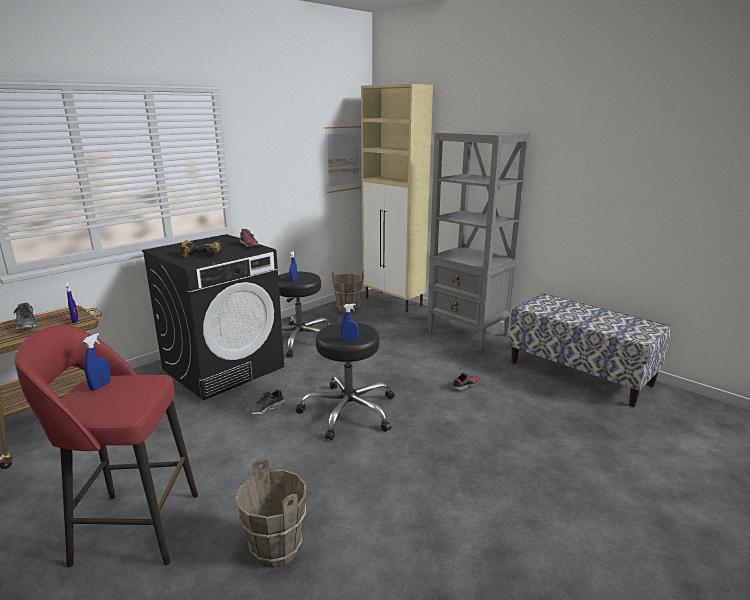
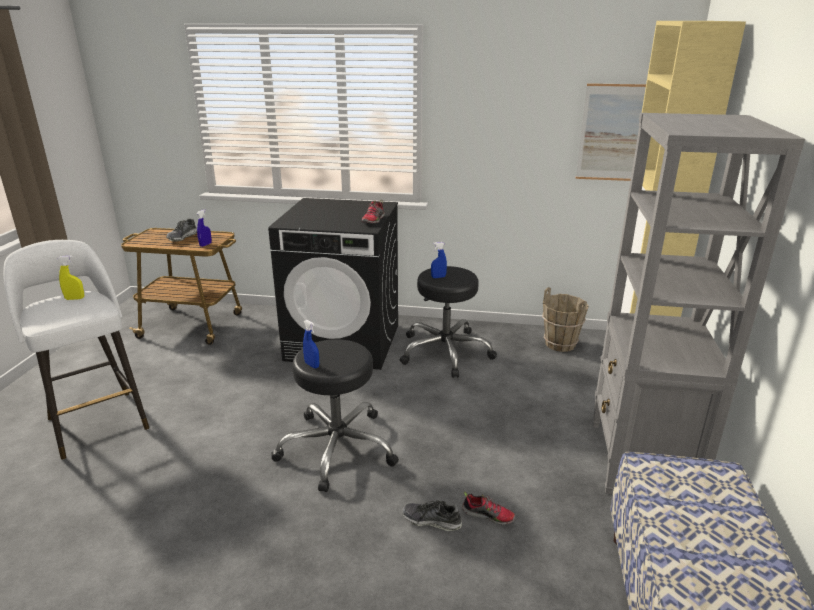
camera: 55 degrees right, 5 degrees up
red stool [15,324,198,567] -> white stool [3,240,149,460]
blue spray bottle [83,333,111,391] -> yellow spray bottle [57,256,84,300]
power drill [180,240,221,257] -> none
brown bucket [235,458,306,568] -> none
shoe [246,389,285,416] -> shoe moved to [402,500,462,531]

